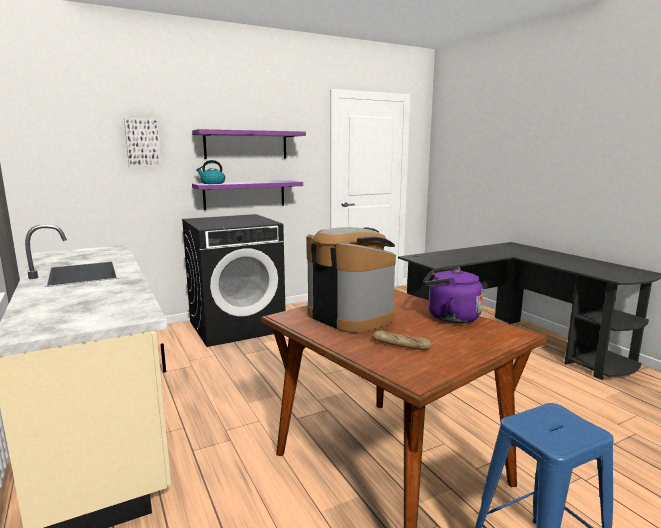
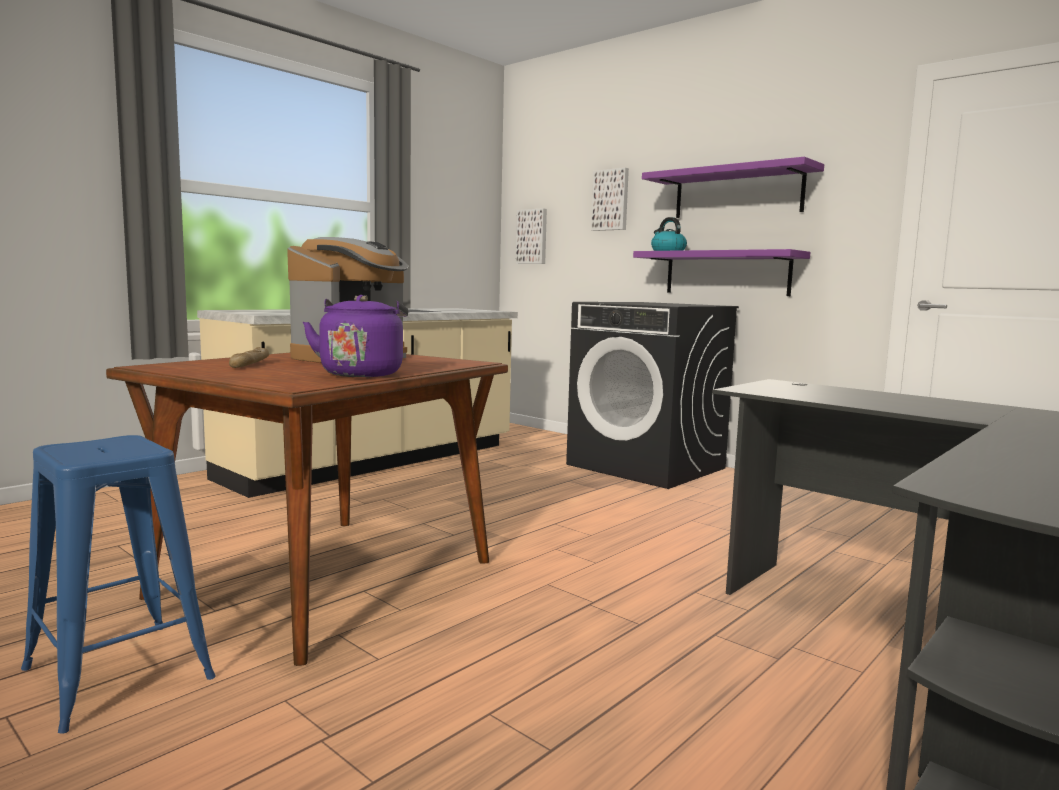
camera: 70 degrees right, 5 degrees down
none -> picture [516,208,547,264]

